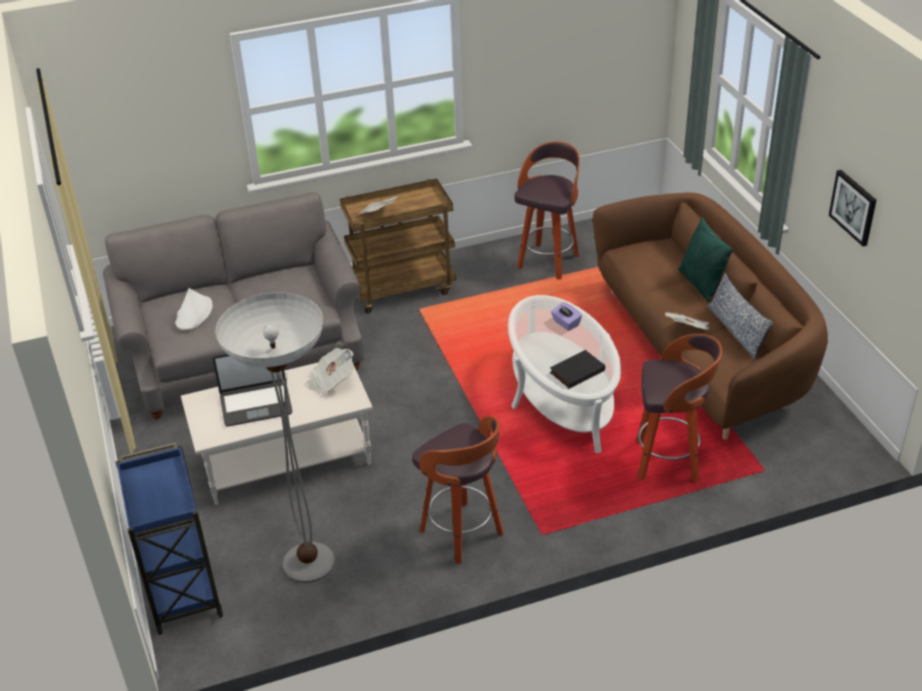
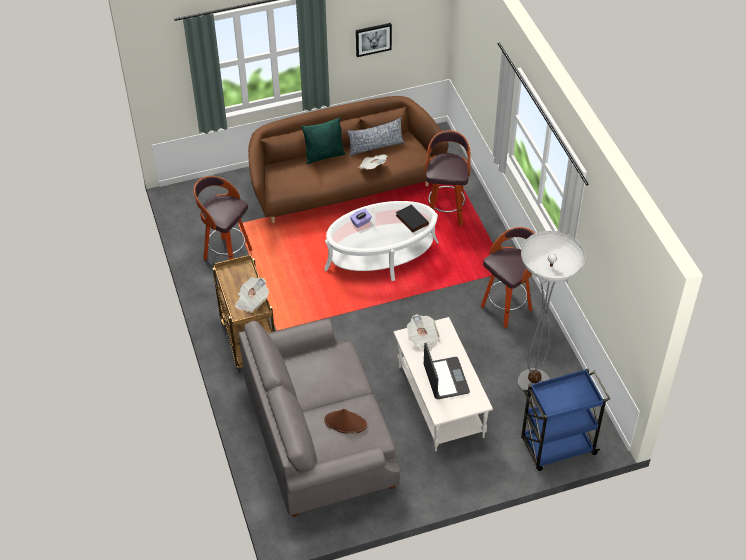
camera: 90 degrees left, 10 degrees up
white hat [175,288,213,330] -> brown hat [324,409,367,434]

